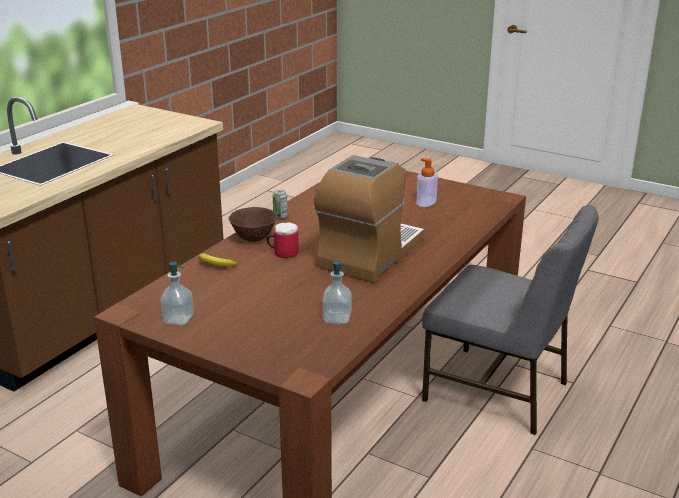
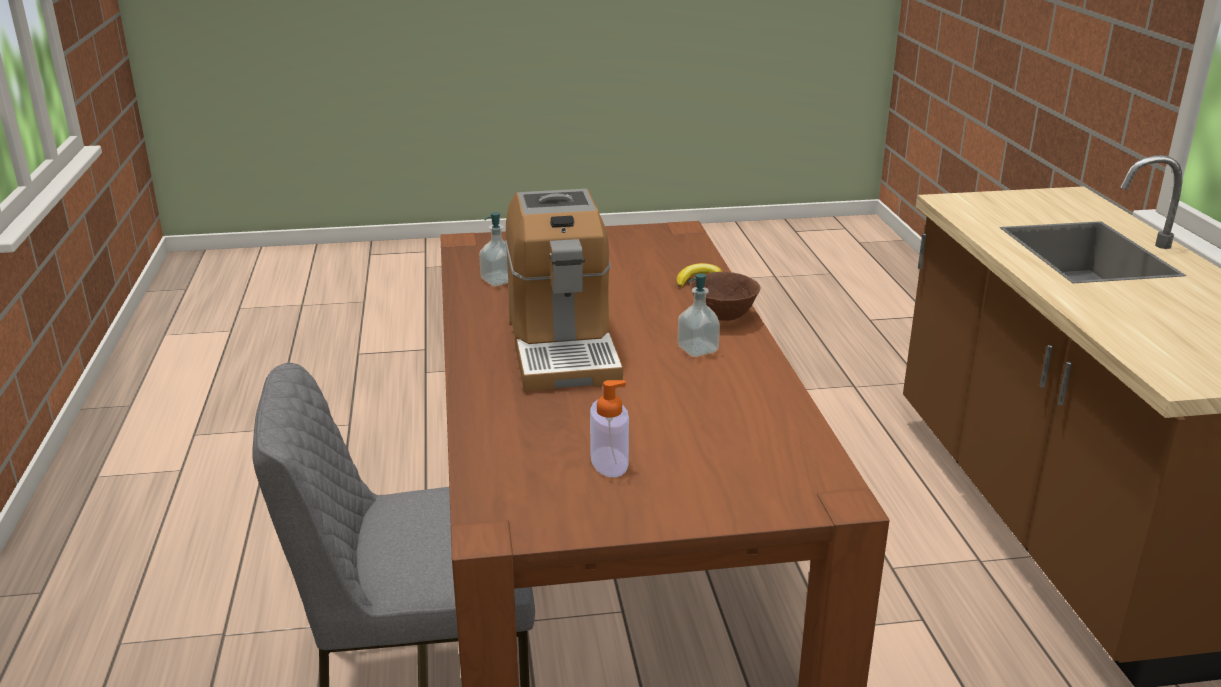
camera: 140 degrees right, 0 degrees up
soap dispenser [160,262,194,325] -> soap dispenser moved to [677,273,720,357]
mug [267,222,299,258] -> none
can [273,190,288,219] -> none

